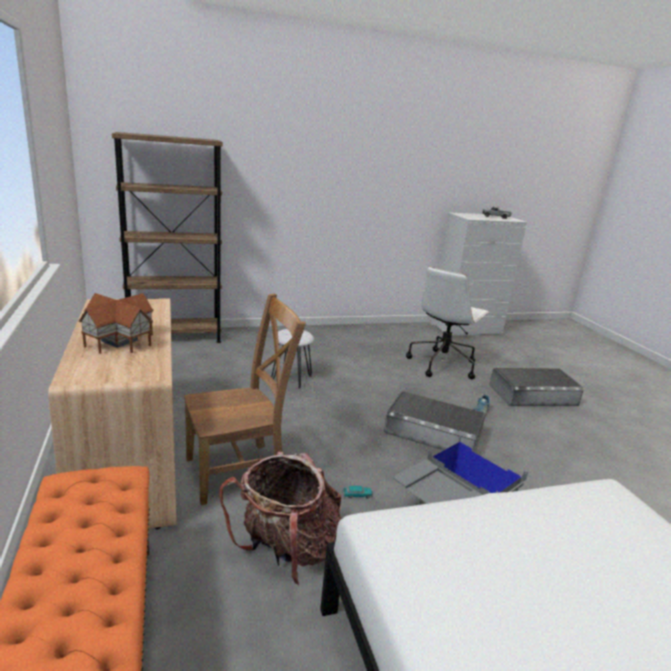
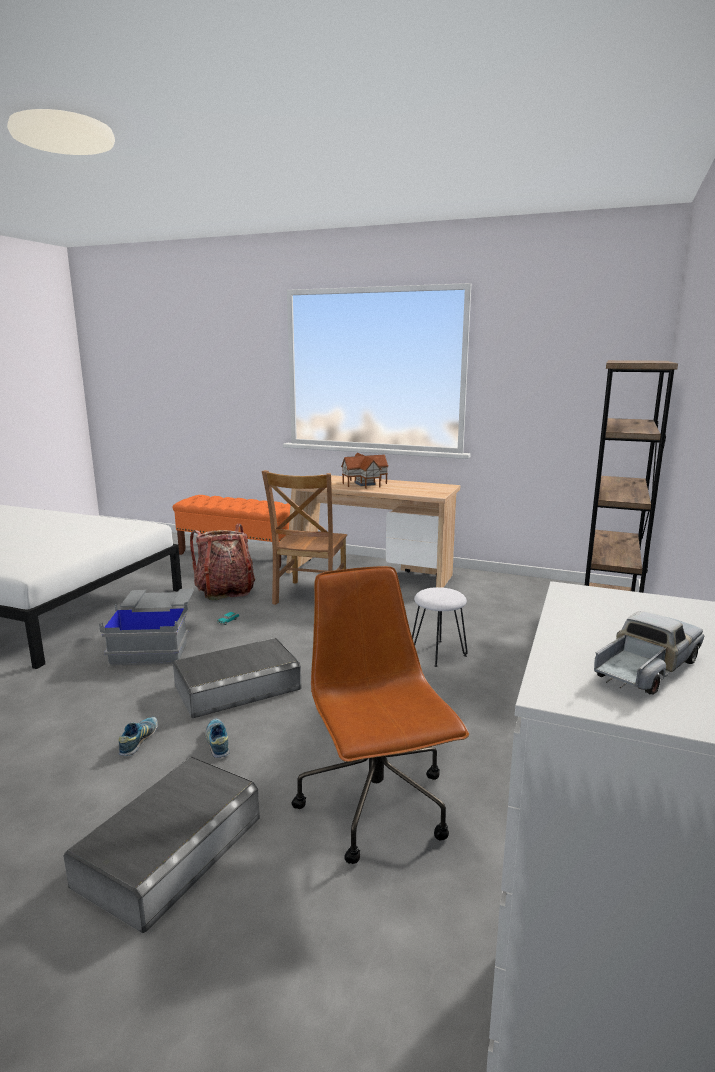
camera: 130 degrees right, 5 degrees down
white office chair [406,266,489,379] -> brown office chair [291,566,469,864]
none -> shoe [119,717,158,756]

